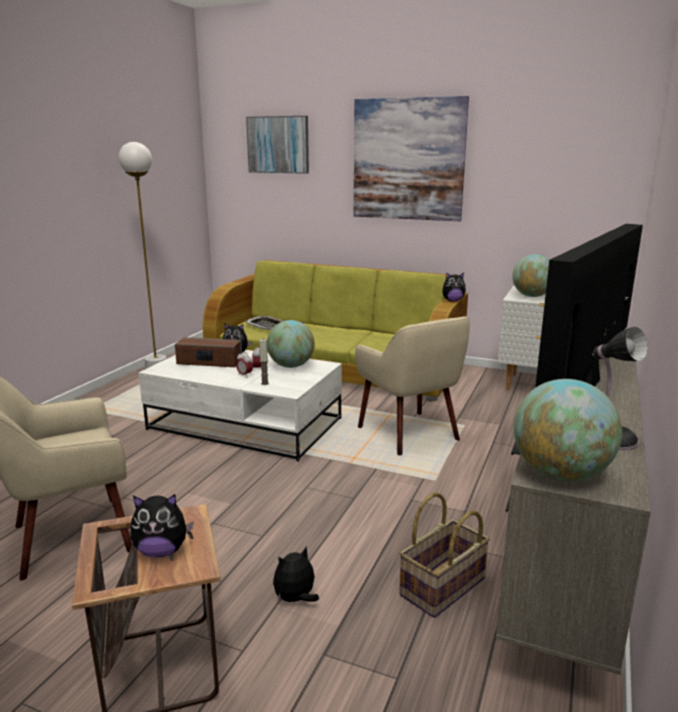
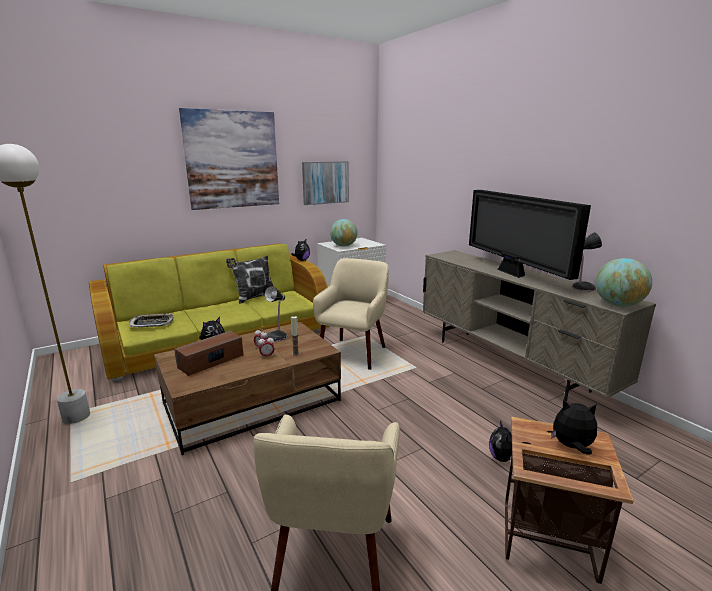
camera: 55 degrees left, 0 degrees up
plush toy [131,494,194,558] -> plush toy turned 105 degrees counterclockwise [551,399,597,455]
white coffee table [138,350,342,462] -> brown coffee table [154,322,341,455]
picture [246,116,309,174] -> picture moved to [302,161,349,205]
globe [267,320,315,368] -> table lamp [265,286,287,342]
beige armchair [355,317,470,455] -> beige armchair turned 75 degrees counterclockwise [313,258,389,370]
basket [399,493,490,618] -> none
none -> pillow [226,256,274,304]

